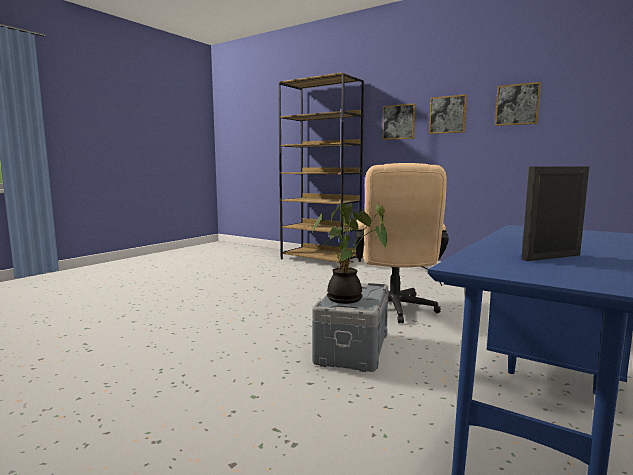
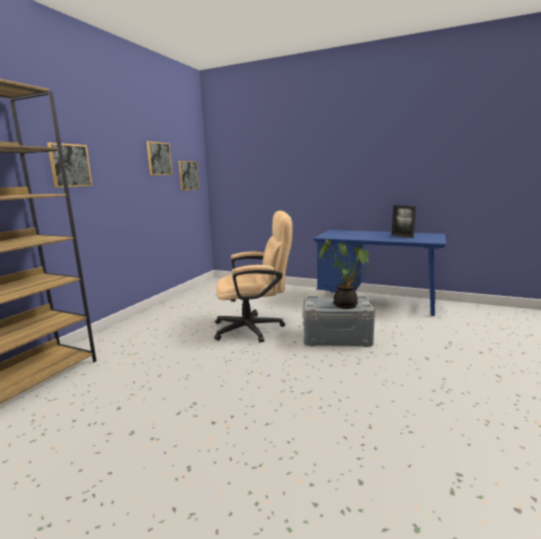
camera: 100 degrees left, 5 degrees up
picture [429,94,467,134] -> picture moved to [179,161,199,191]

